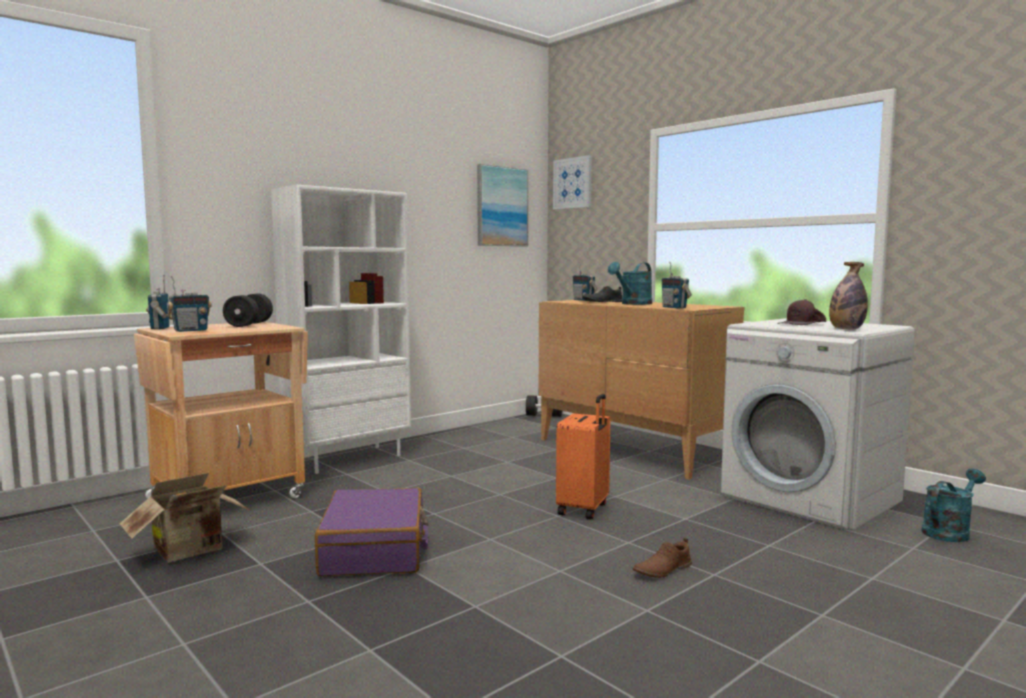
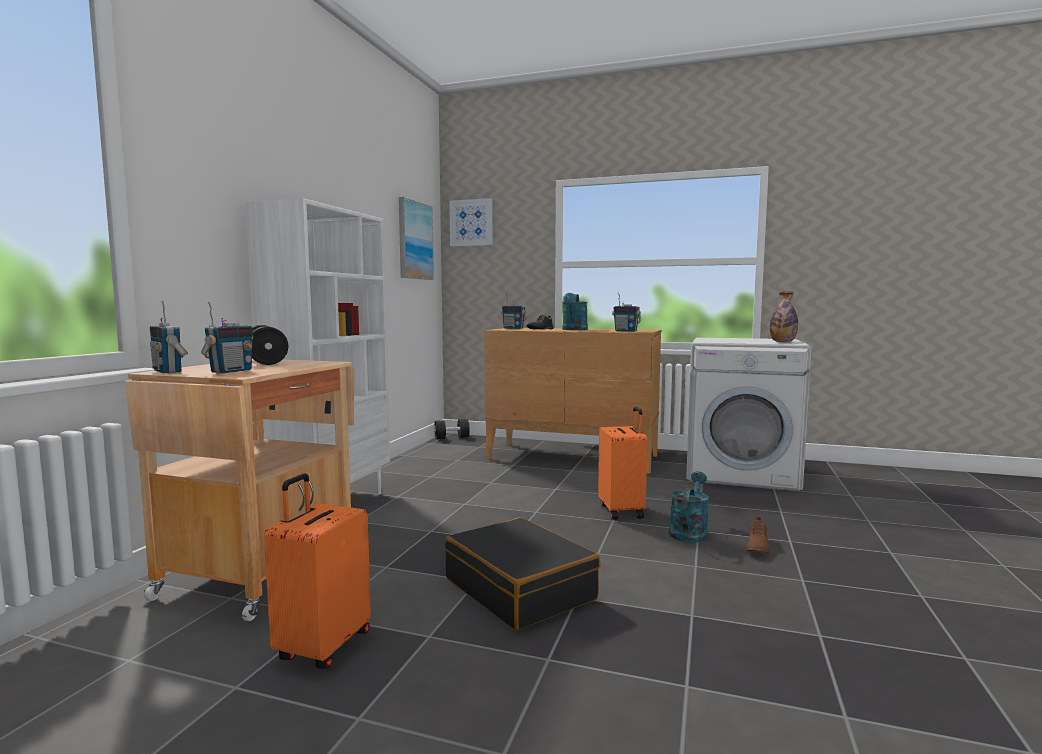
camera: 30 degrees left, 0 degrees up
cardboard box [120,473,251,563] -> orange suitcase [264,474,371,669]
purple suitcase [315,487,429,576] -> black suitcase [444,517,601,630]
brown cap [777,299,826,325] -> none
turquoise watering can [921,469,986,542] -> turquoise watering can moved to [669,471,709,543]

